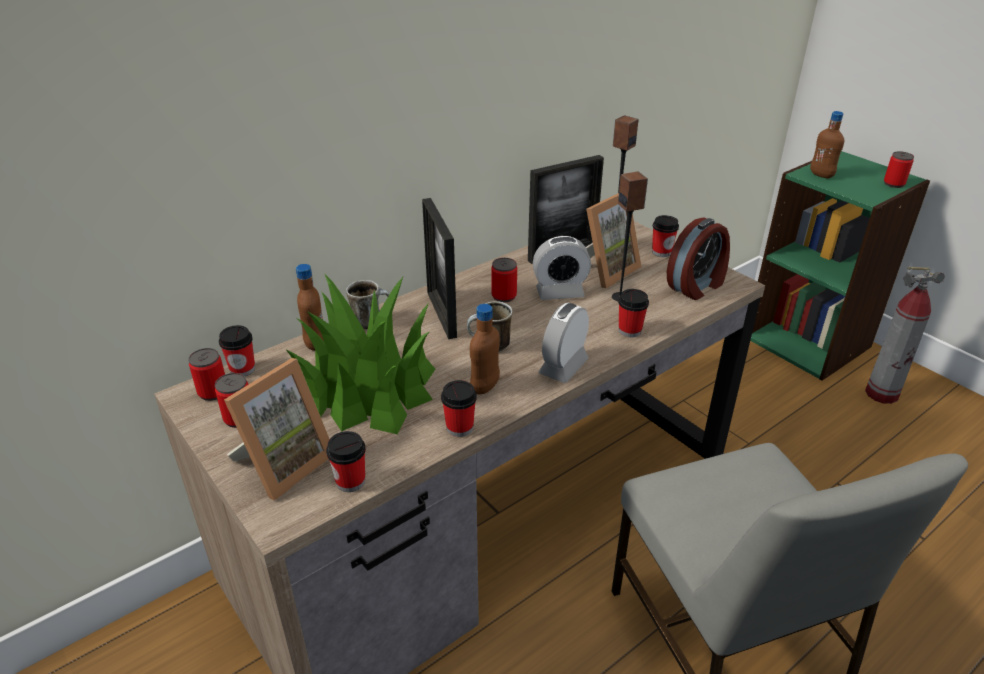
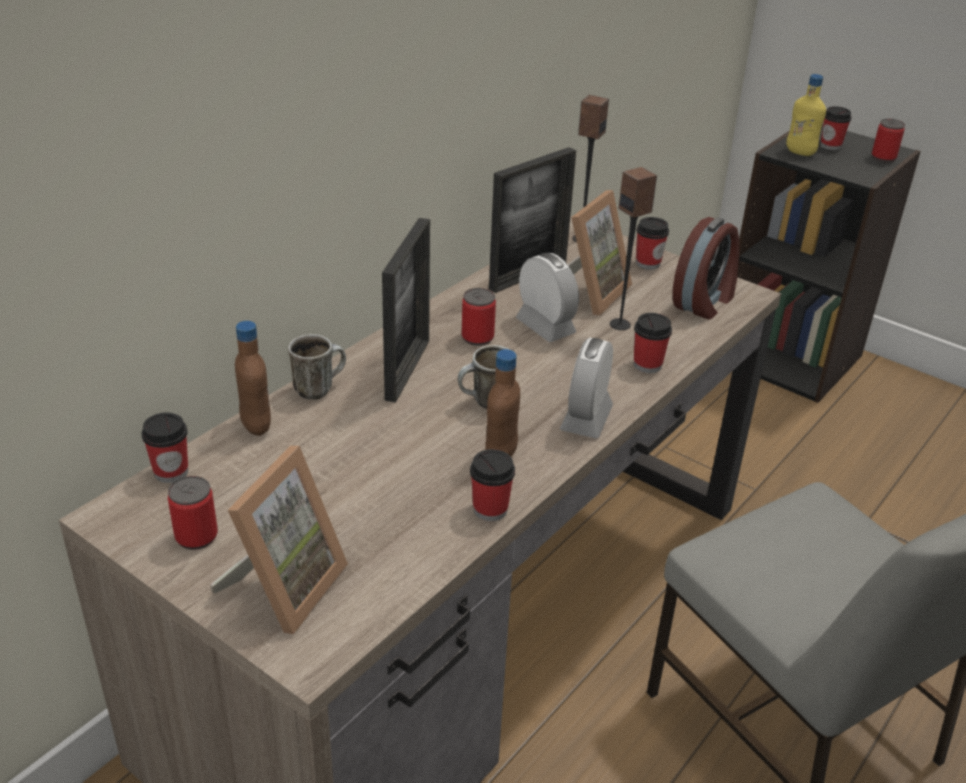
camera: 15 degrees left, 0 degrees up
can [188,348,225,401] -> none
potted plant [286,273,435,434] -> none
cup [326,431,366,492] -> cup moved to [820,106,852,150]
picture frame [422,198,457,339] -> picture frame turned 135 degrees counterclockwise [382,218,430,403]
alarm clock [533,236,591,300] -> alarm clock turned 105 degrees counterclockwise [516,253,579,342]
green bookcase [750,151,930,381] -> black bookcase [737,124,921,403]
brown bottle [810,111,844,178] -> yellow bottle [786,74,826,156]
fire extinguisher [865,266,945,404] -> none

